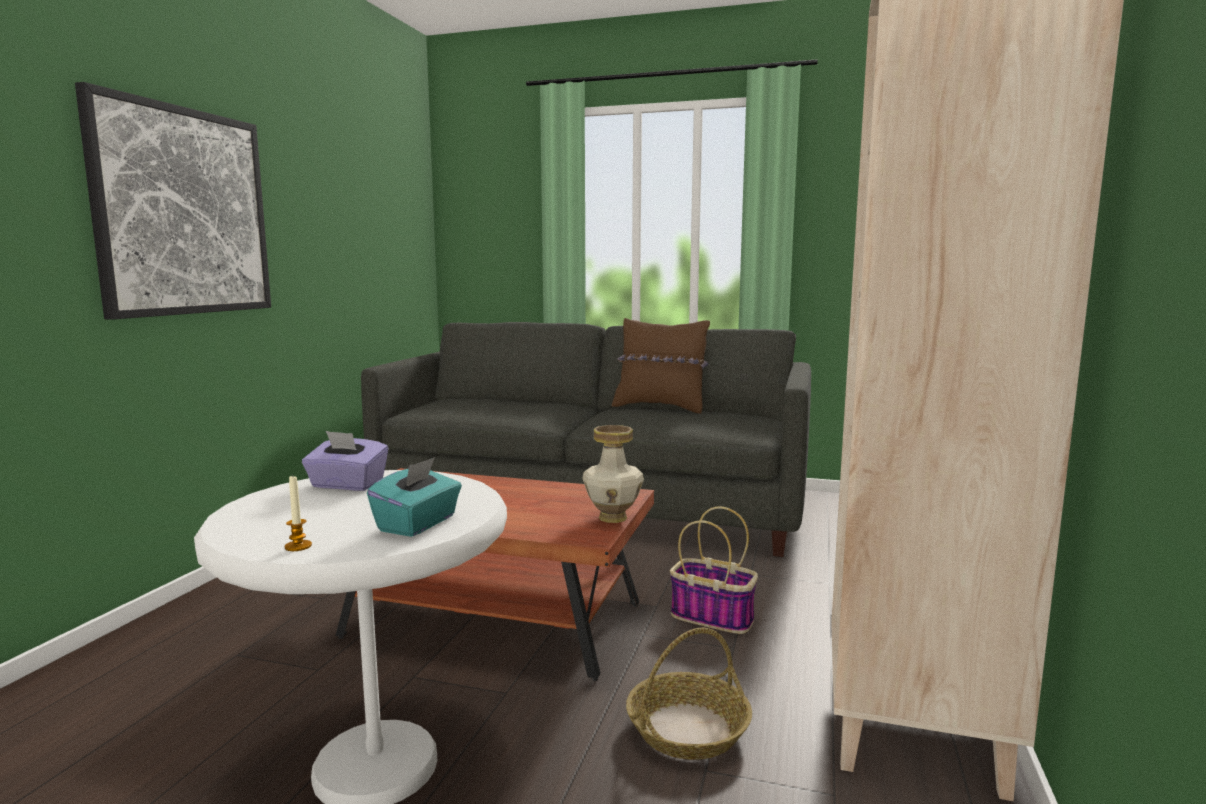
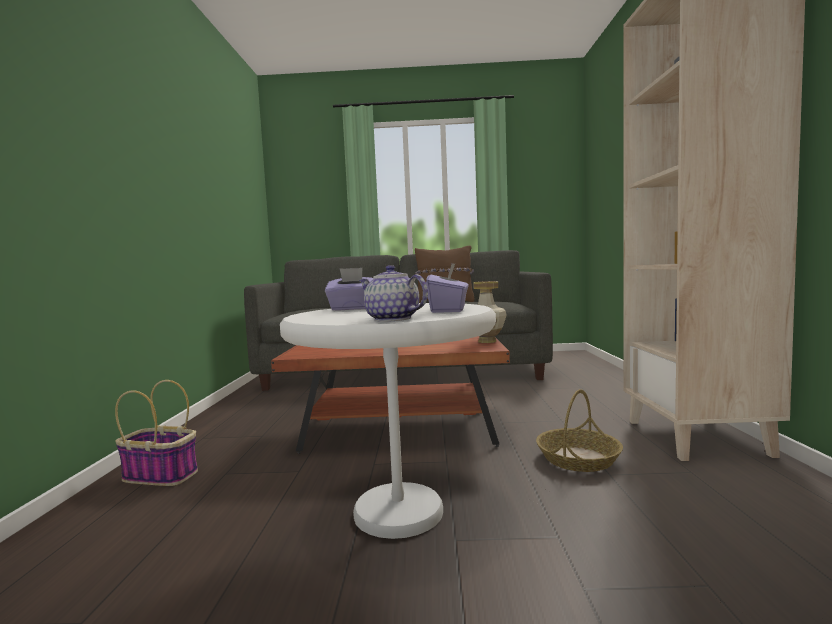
camera: 15 degrees left, 5 degrees down
picture [75,82,271,320] -> none
candle [285,476,312,551] -> teapot [359,265,428,322]
turquoise tissue box [367,457,462,537] -> purple tissue box [426,263,468,313]
basket [670,506,758,634] -> basket moved to [115,380,198,486]

